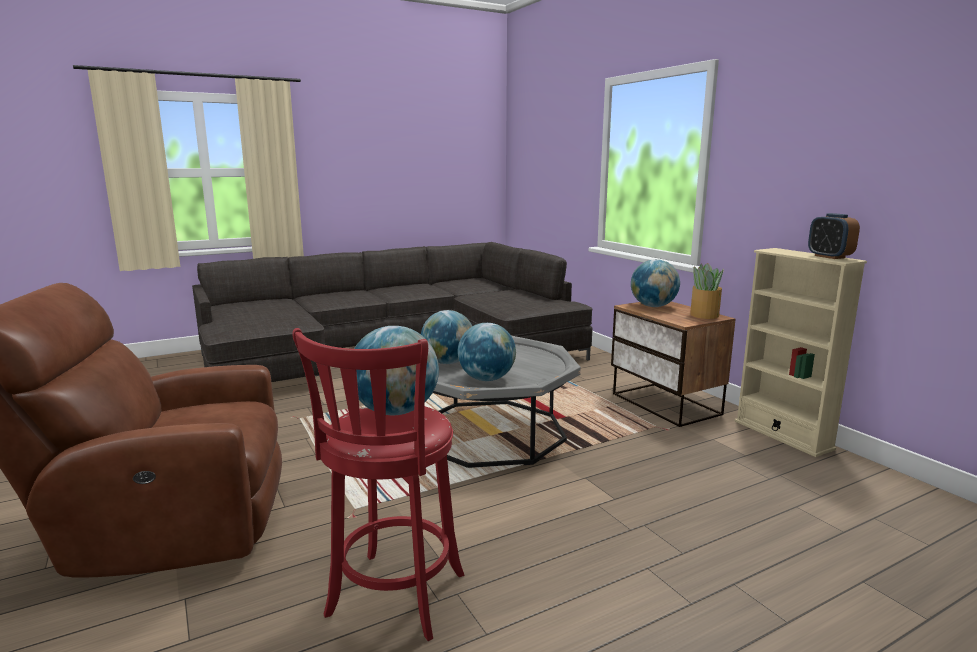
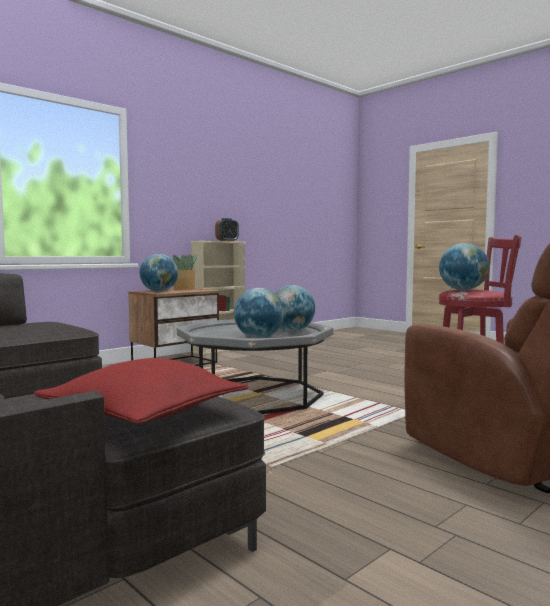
camera: 105 degrees left, 10 degrees down
none -> red pillow [34,358,248,424]

